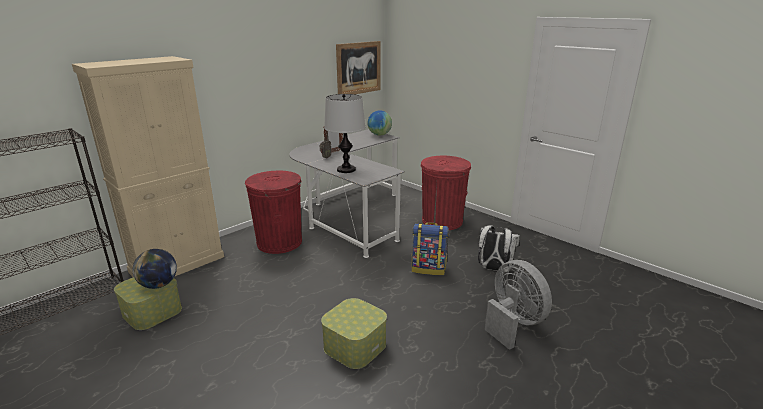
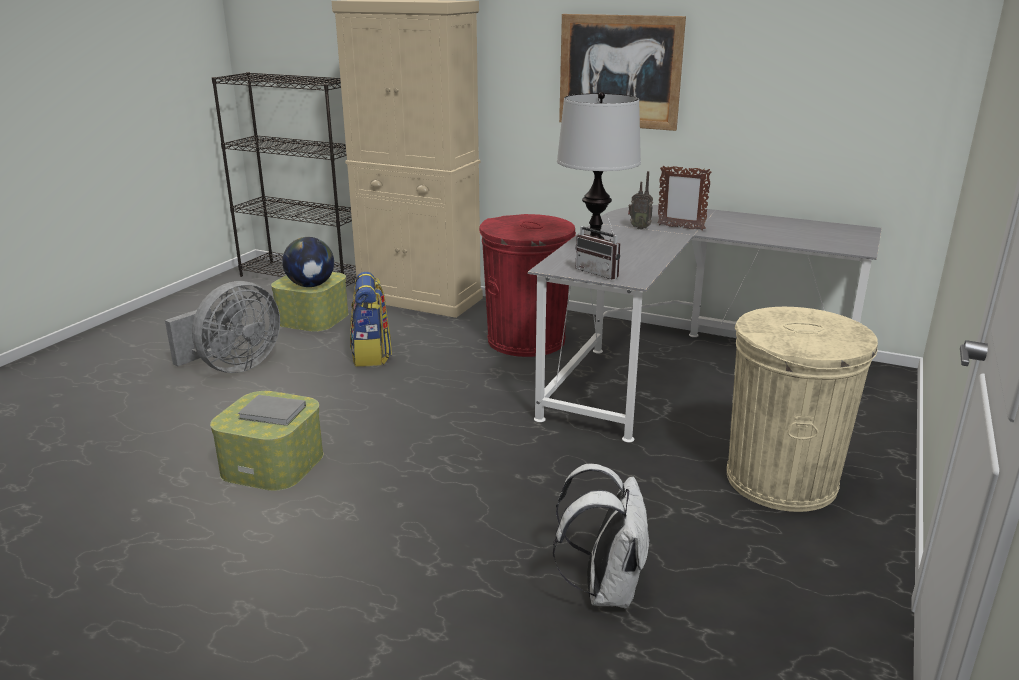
camera: 70 degrees right, 0 degrees up
picture [336,41,381,94] -> picture moved to [559,14,686,131]
globe [367,110,392,136] -> none
backpack [412,222,449,275] -> backpack moved to [350,272,392,367]
red trash can [421,156,471,230] -> beige trash can [727,307,878,512]
grey fan [485,260,552,350] -> grey fan moved to [165,281,280,373]
none -> grey book [238,395,306,426]
none -> radio [576,214,621,279]

